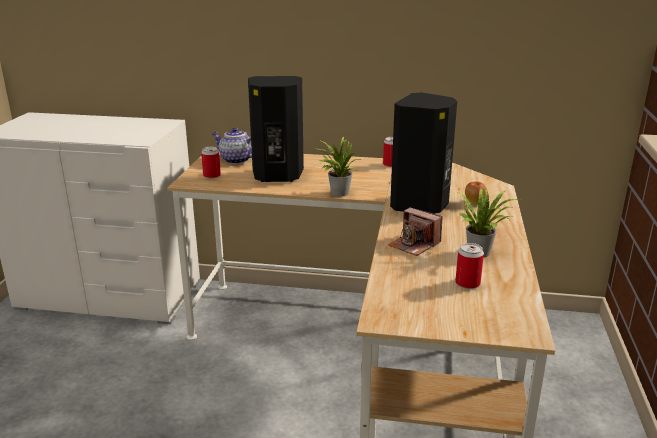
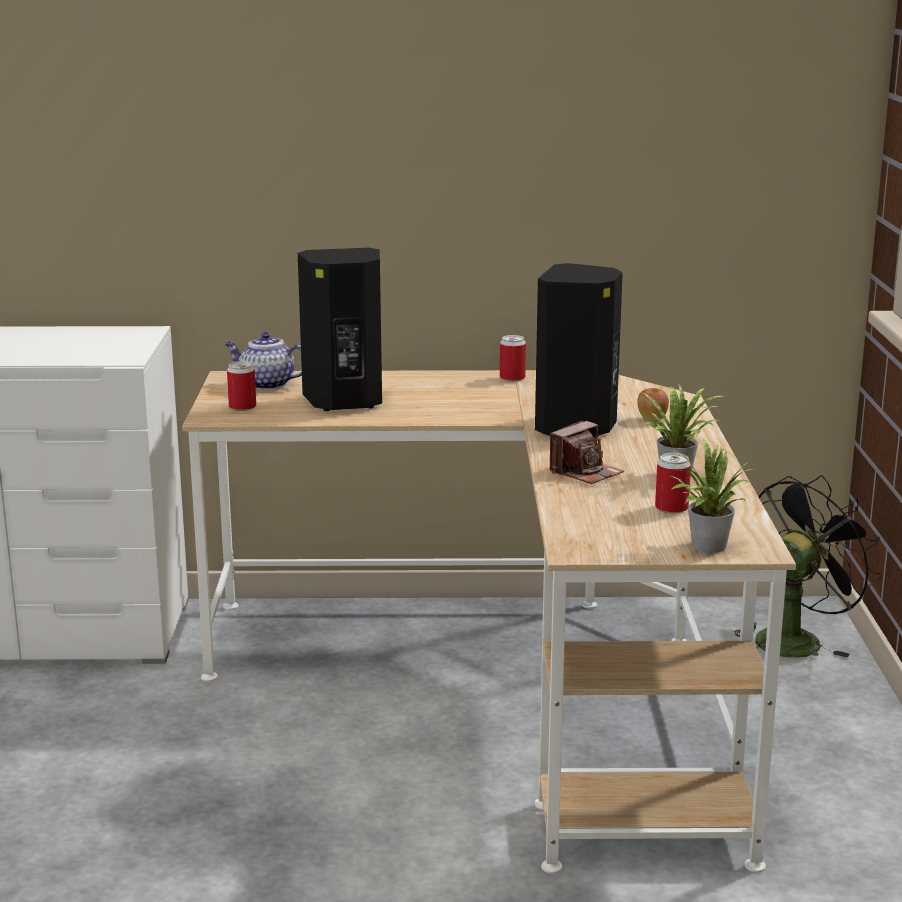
camera: 10 degrees left, 5 degrees down
potted plant [319,137,360,197] -> potted plant moved to [668,438,754,553]
camera [388,208,442,256] -> camera turned 75 degrees counterclockwise [549,420,624,484]
none -> black fan [734,475,881,658]

